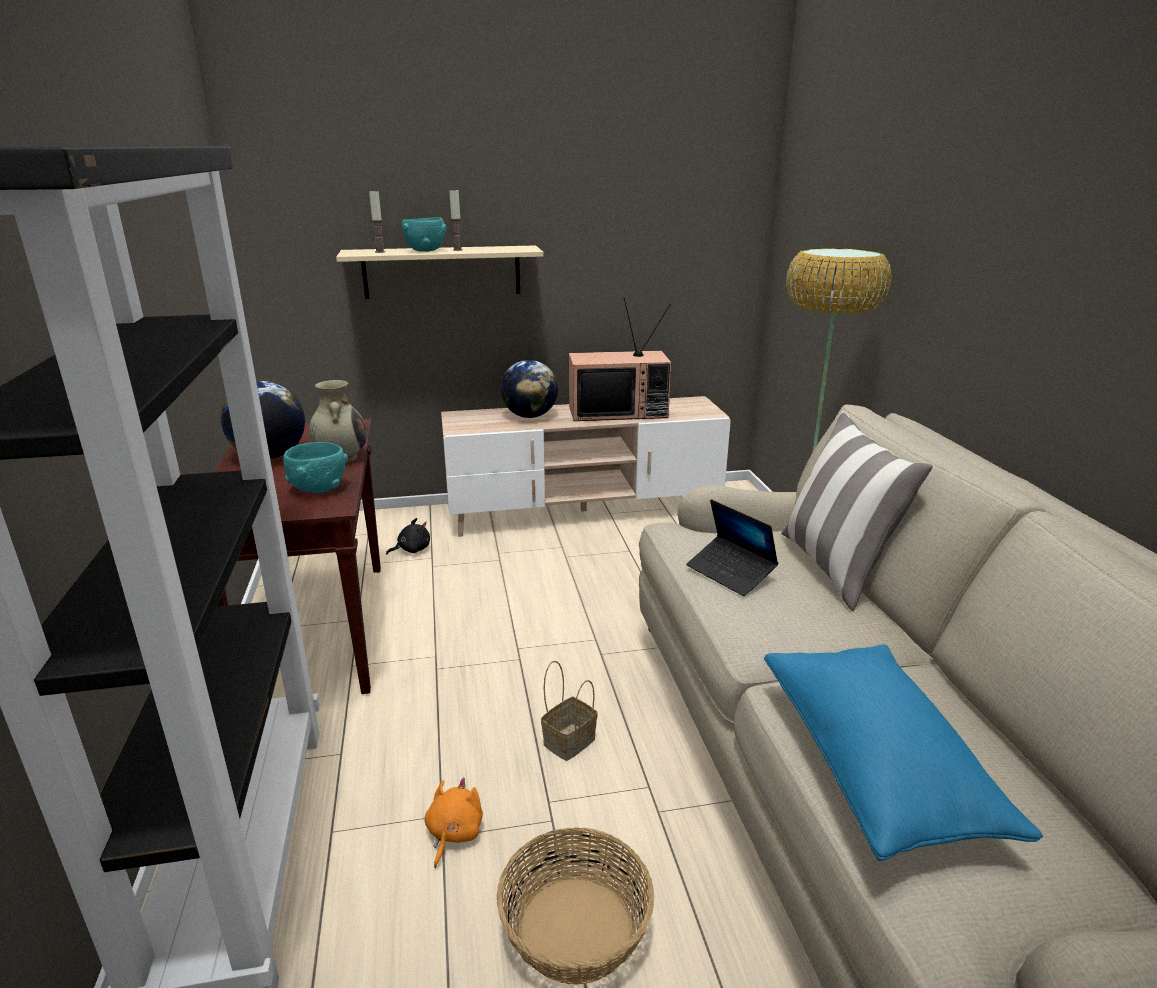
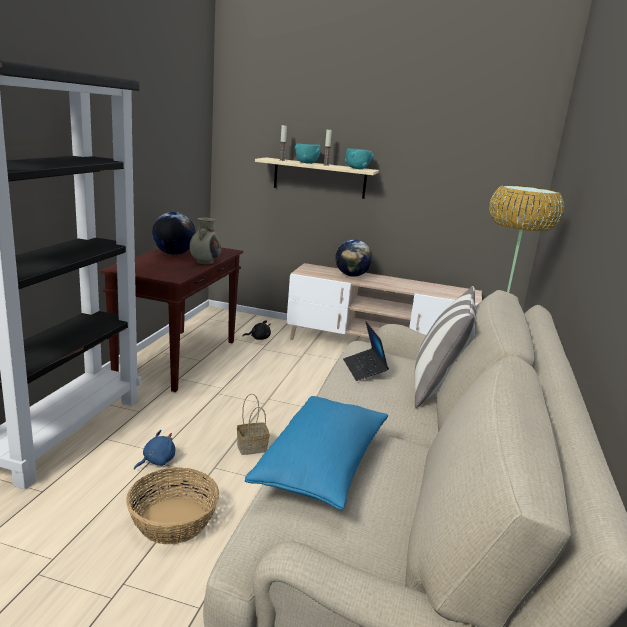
camera: 25 degrees right, 5 degrees down
turquoise bowl [283,442,348,493] -> turquoise bowl moved to [345,148,373,169]
orange plush toy [424,777,483,868] -> blue plush toy [134,430,175,470]
television [569,298,671,421] -> none

